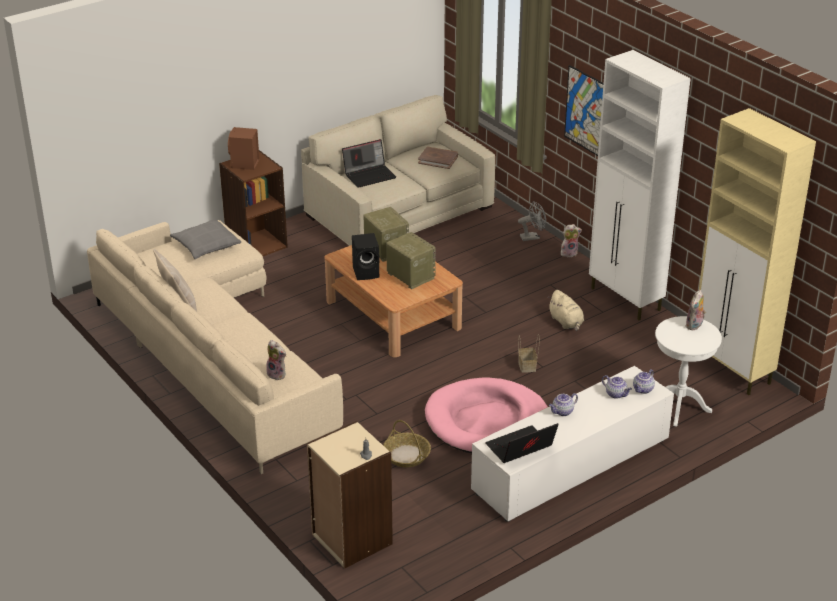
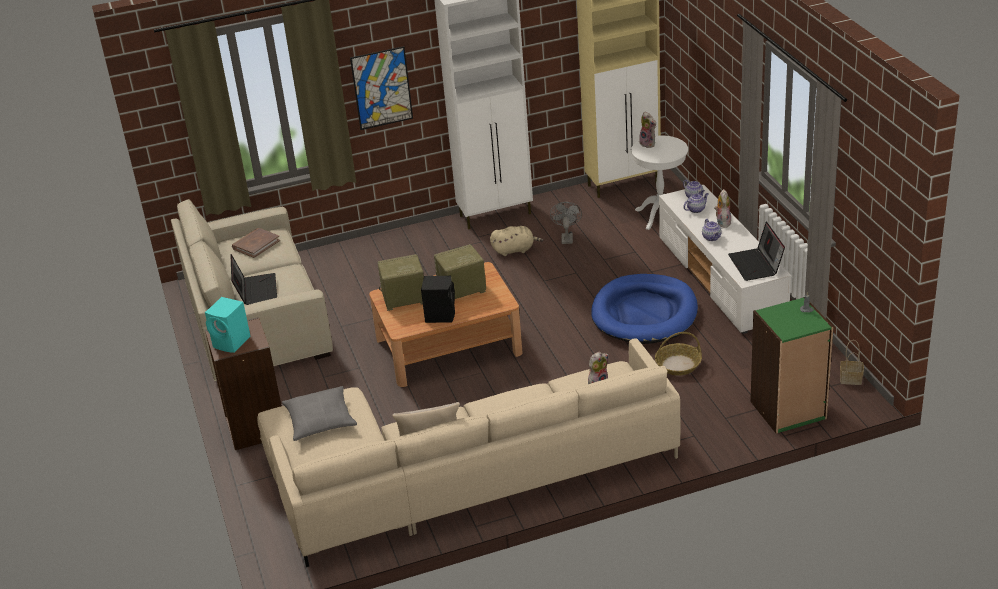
camera: 70 degrees left, 0 degrees up
brown speaker [228,127,259,170] -> turquoise speaker [205,297,251,353]
beige bookcase [307,421,393,569] -> green bookcase [750,297,833,434]
pink dog bed [425,378,548,453] -> blue dog bed [591,274,698,344]
grey fan [518,201,546,241] -> grey fan moved to [550,202,582,244]
basket [518,334,540,373] -> basket moved to [840,340,864,385]
plush toy [561,224,582,257] -> plush toy moved to [714,189,731,228]

